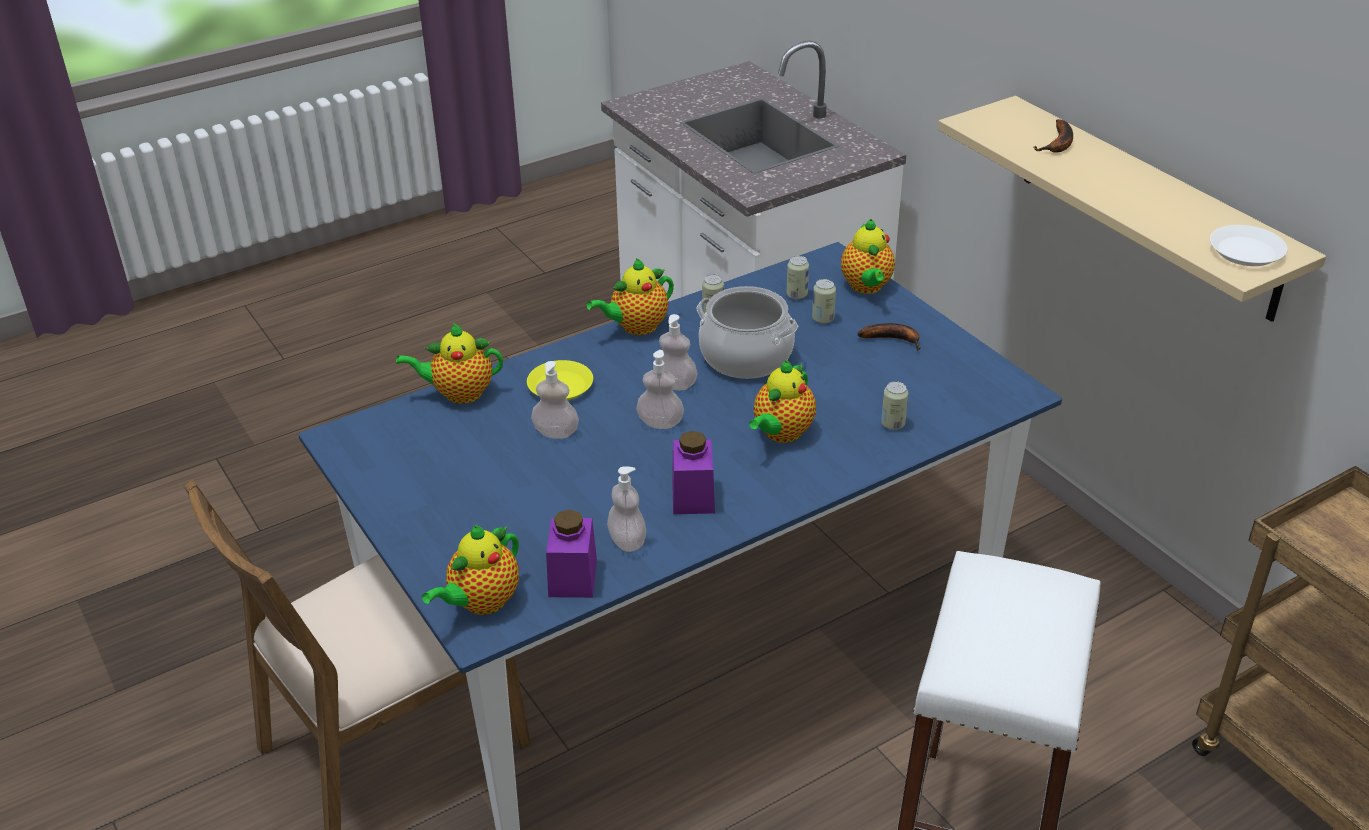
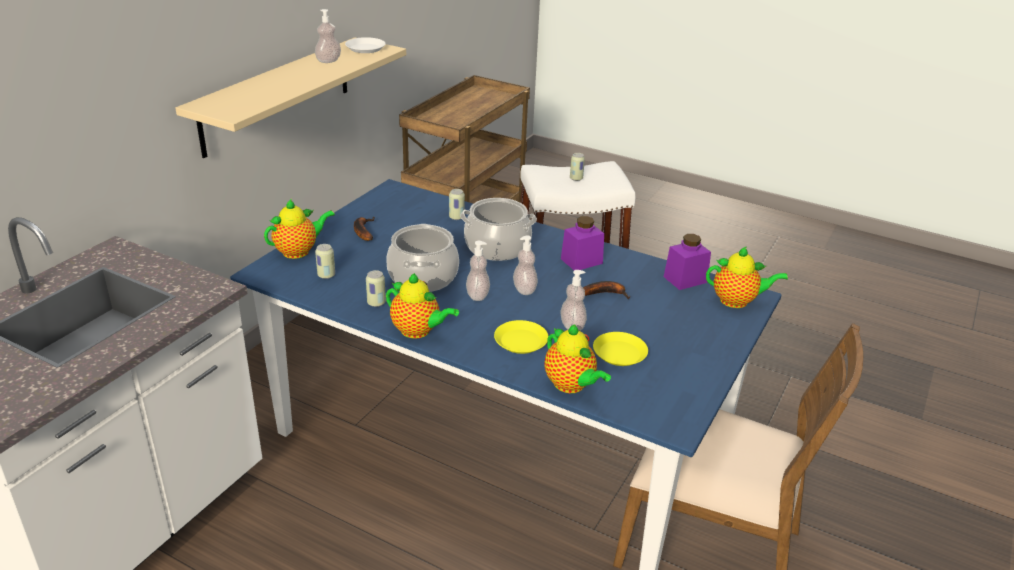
camera: 120 degrees left, 5 degrees down
soap dispenser [607,466,646,552] -> soap dispenser moved to [315,9,341,63]
teapot [749,360,816,443] -> cooking pot [460,198,537,261]
can [812,279,836,324] -> can moved to [570,153,585,181]
banana [1033,119,1073,153] -> banana moved to [583,281,630,299]
none -> yellow plate [593,332,648,366]

